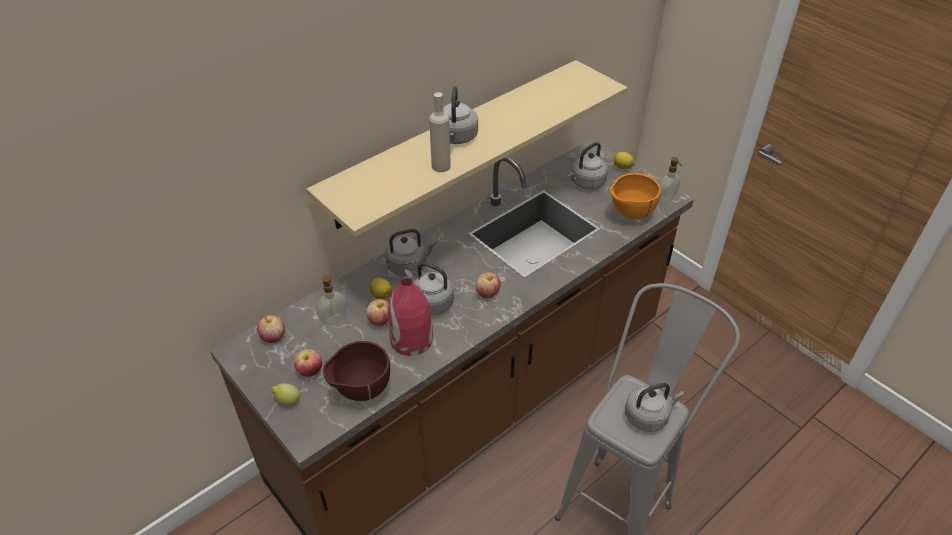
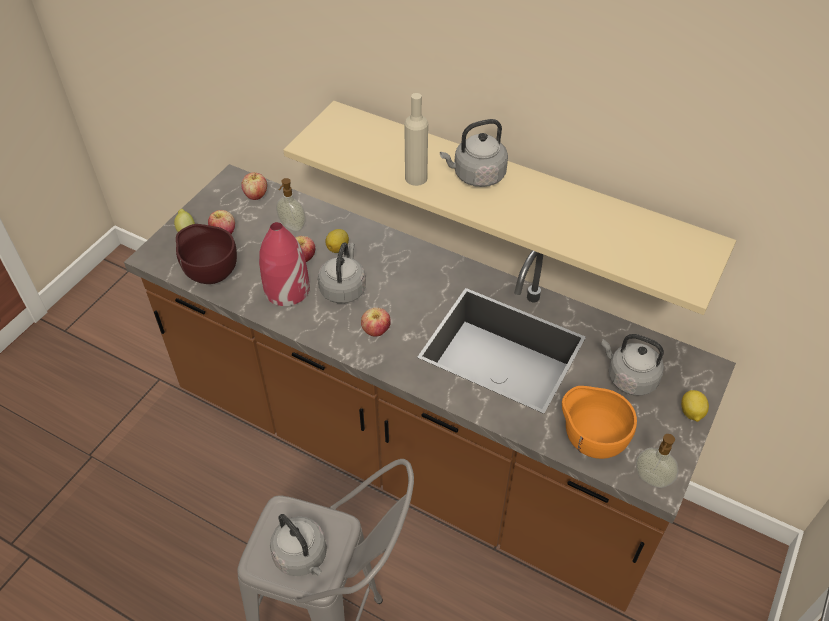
camera: 70 degrees right, 5 degrees up
grey kettle [385,229,437,276] -> none

